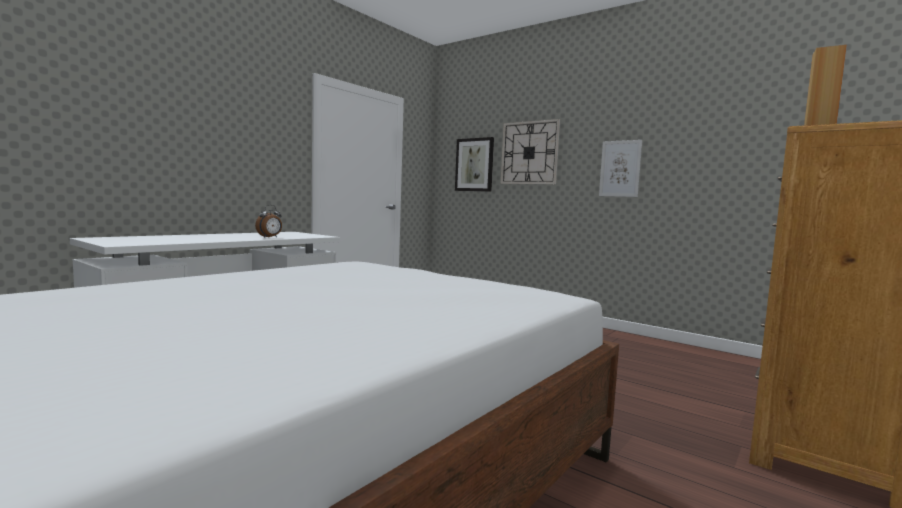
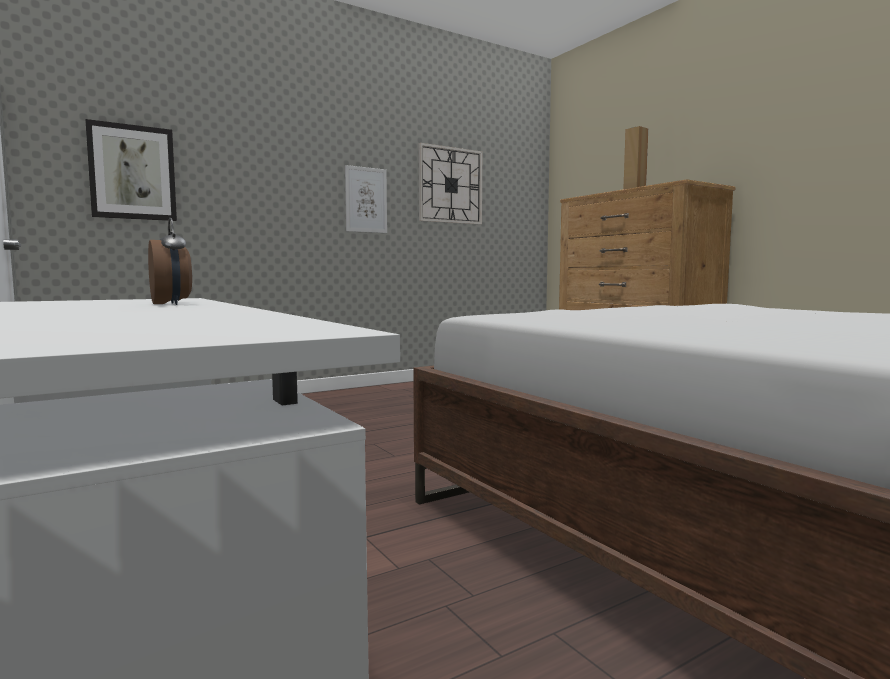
camera: 70 degrees left, 0 degrees up
wall clock [501,119,560,184] -> wall clock moved to [419,143,482,225]

